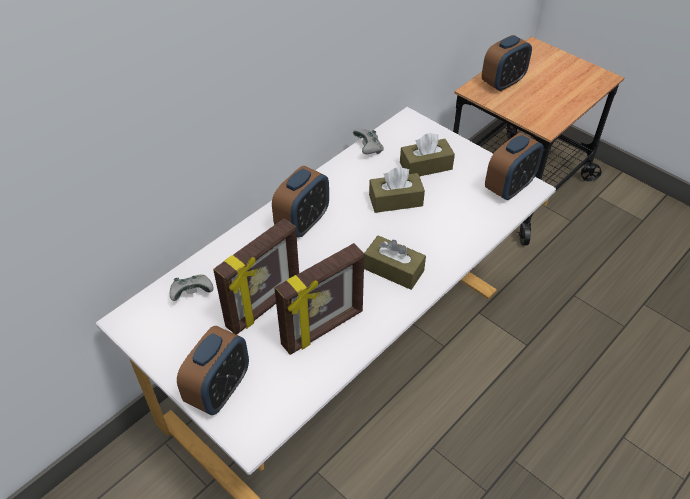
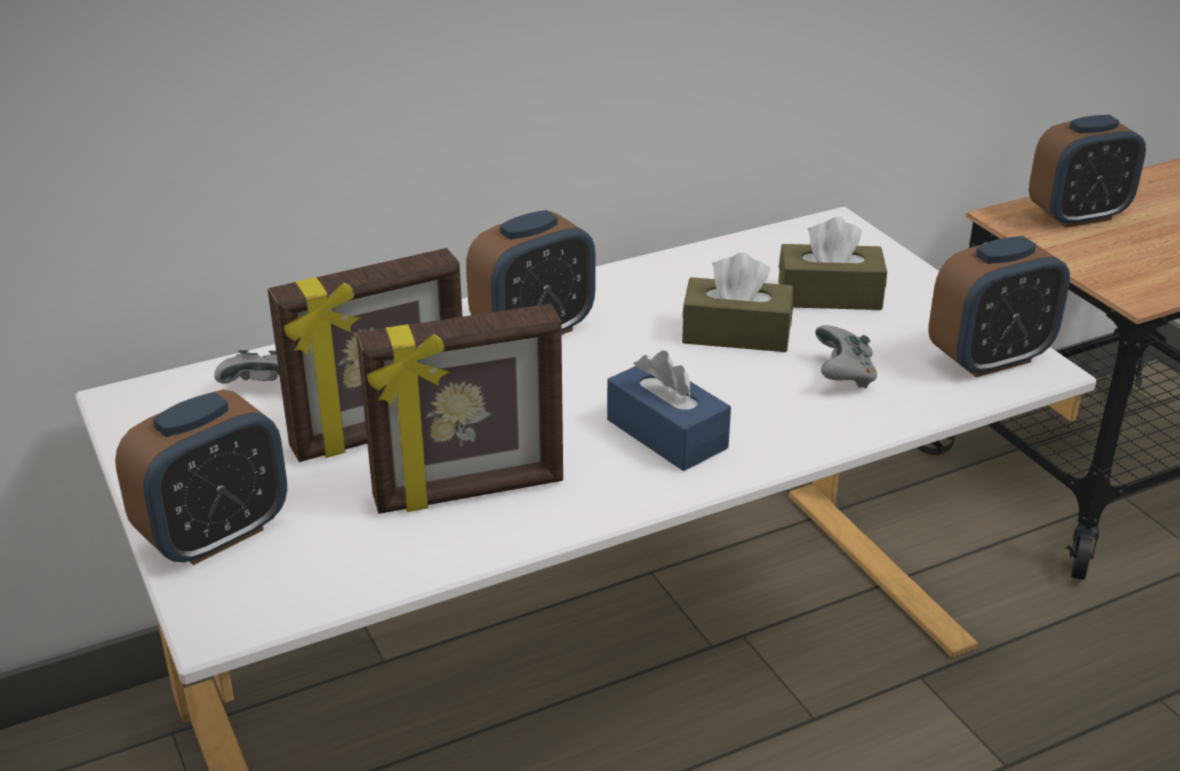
camera: 20 degrees right, 15 degrees down
grey game controller [353,129,384,154] -> grey game controller moved to [815,325,877,389]
brown tissue box [364,235,426,290] -> blue tissue box [607,351,731,471]

